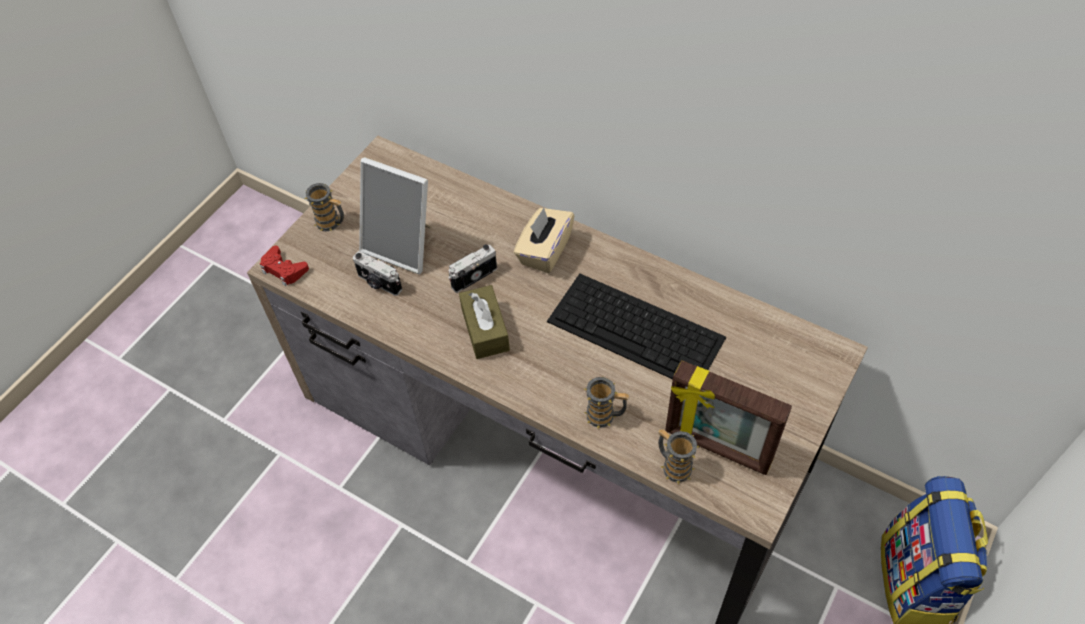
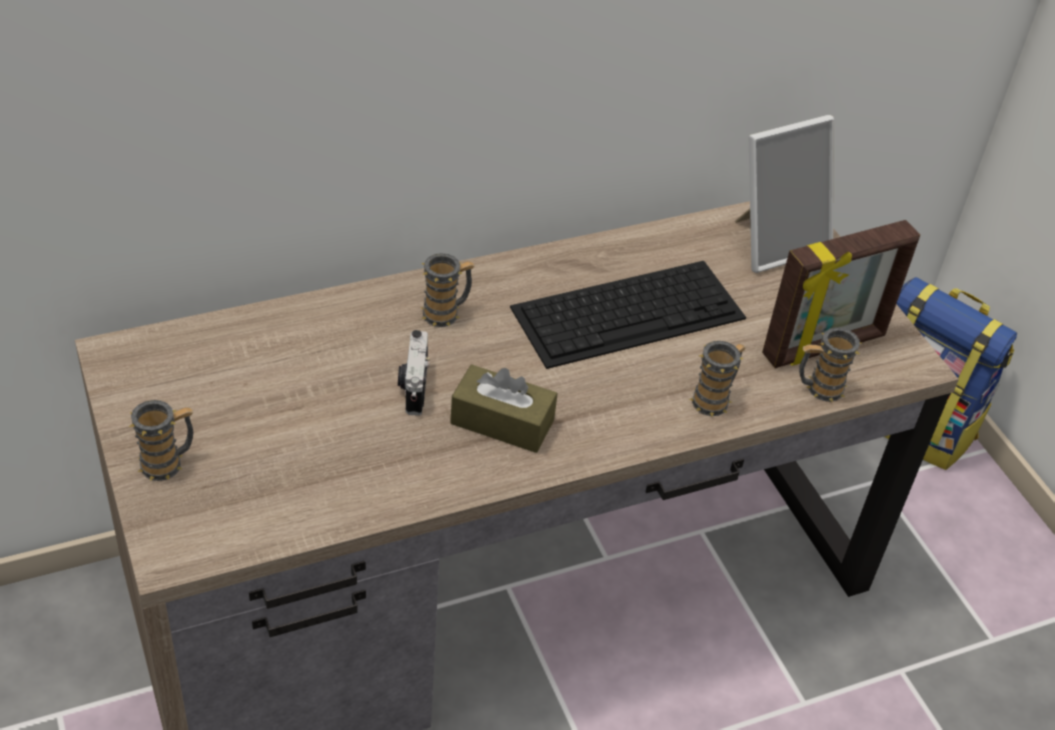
camera: 60 degrees left, 10 degrees down
red game controller [260,246,309,286] -> none
camera [353,251,402,296] -> none
picture frame [359,157,432,274] -> picture frame moved to [735,115,834,273]
beige tissue box [514,208,575,273] -> mug [421,253,475,327]

